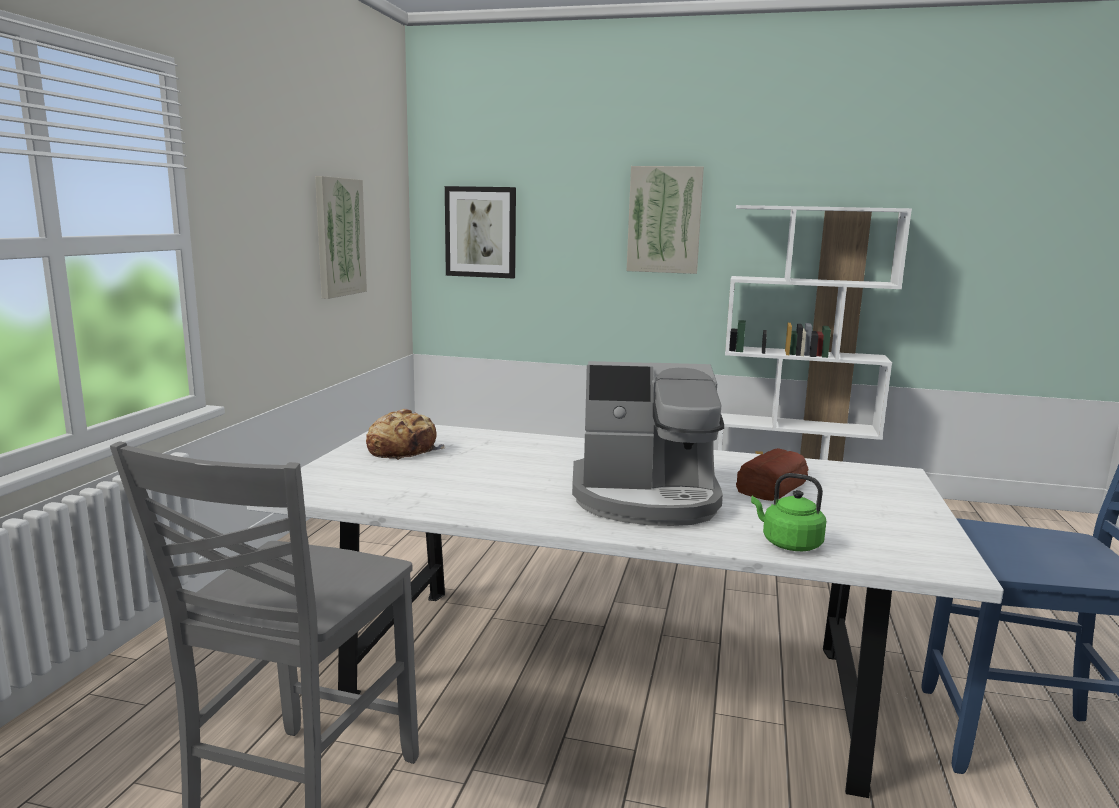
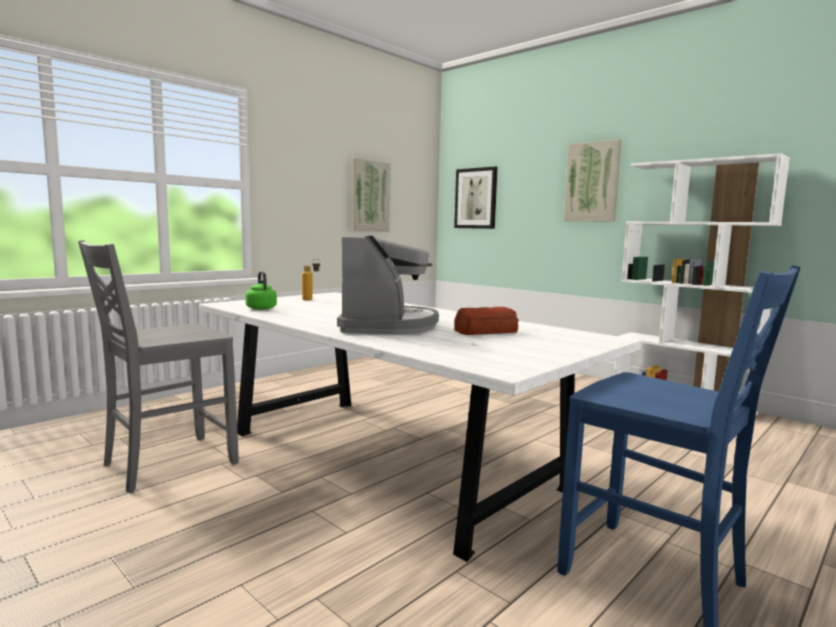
camera: 30 degrees right, 5 degrees down
bread [366,409,445,460] -> bottle [302,259,321,300]
coffee machine [572,361,724,526] -> coffee machine turned 120 degrees counterclockwise [337,236,439,334]
green kettle [751,473,826,551] -> green kettle moved to [245,271,277,310]

